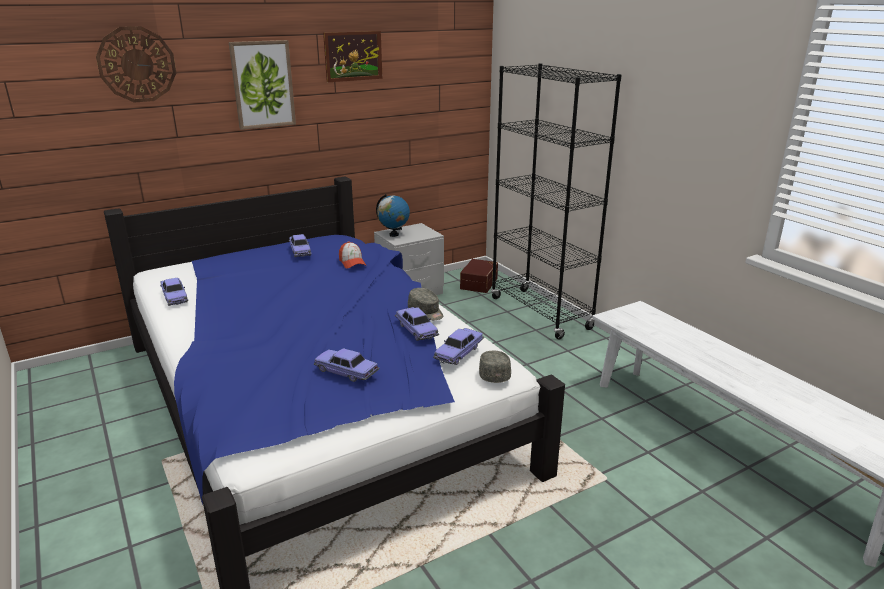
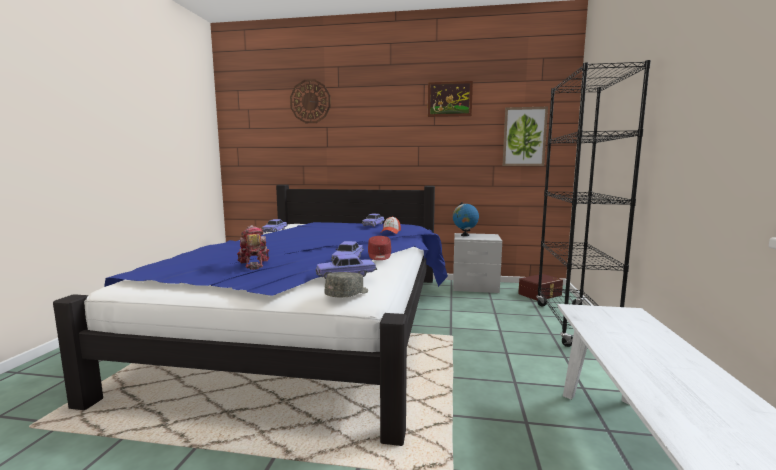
camera: 40 degrees right, 15 degrees down
picture [229,40,296,130] -> picture moved to [503,107,548,166]
toy car [314,348,380,382] -> toy robot [237,225,269,270]
grey cap [408,288,443,320] -> red cap [368,236,391,260]

